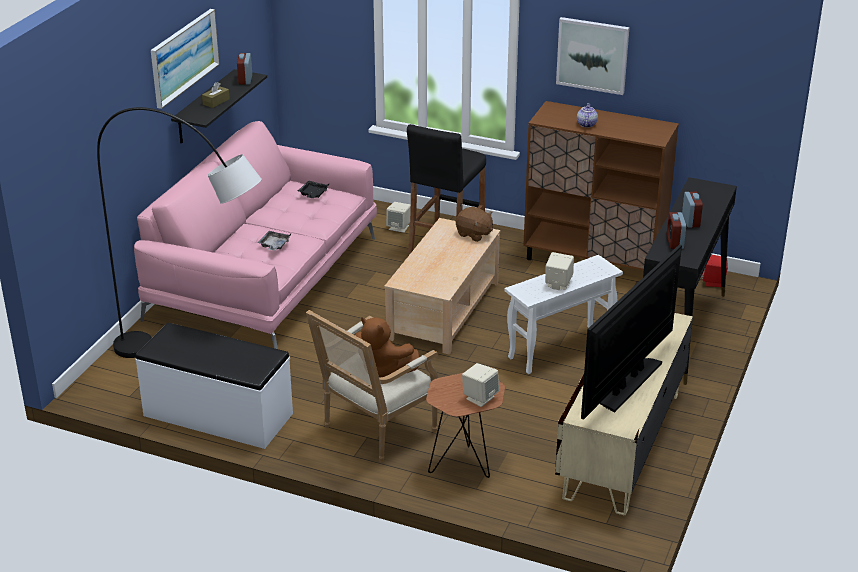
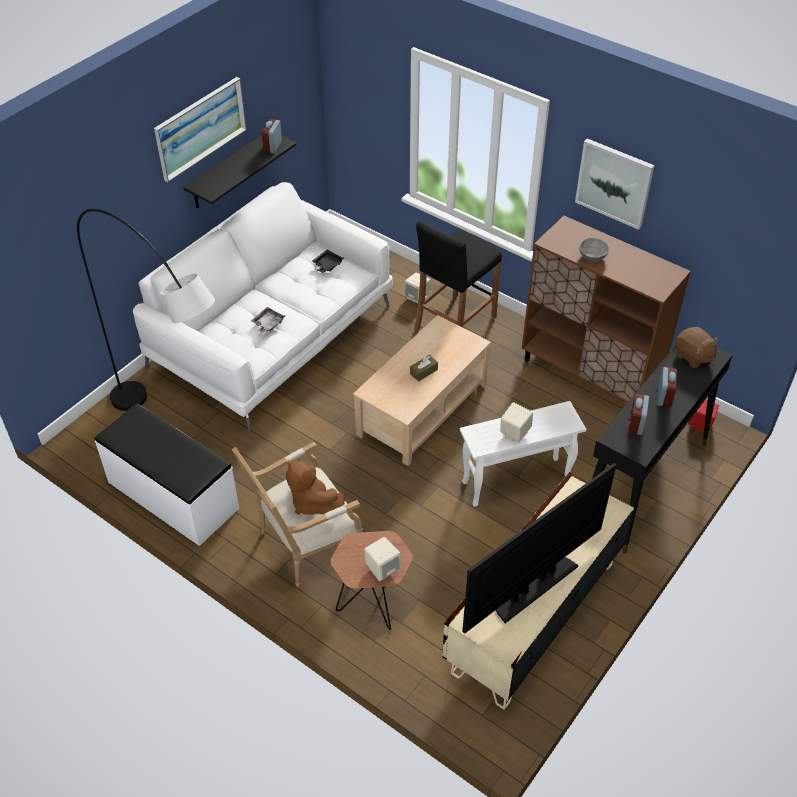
camera: 15 degrees right, 15 degrees up
pink sofa [134,121,377,349] -> white sofa [133,182,393,434]
brown tissue box [202,82,230,108] -> brown tissue box moved to [410,355,438,381]
brown plush toy [456,207,493,242] -> brown plush toy moved to [675,327,719,368]
teapot [577,103,598,128] -> grey bowl [579,238,610,261]

